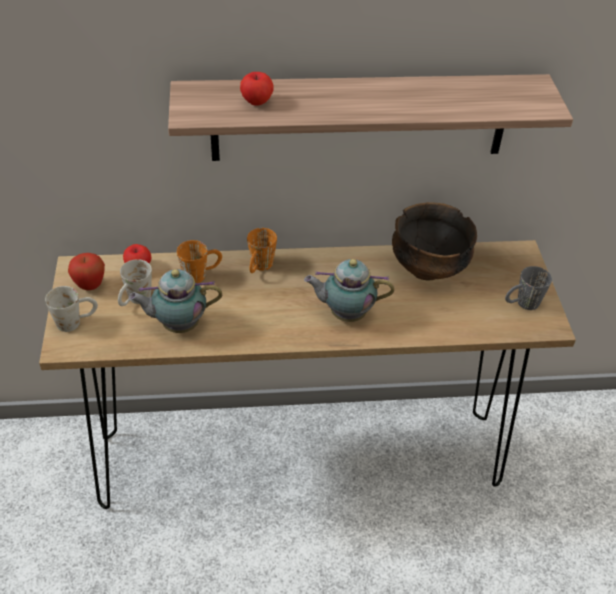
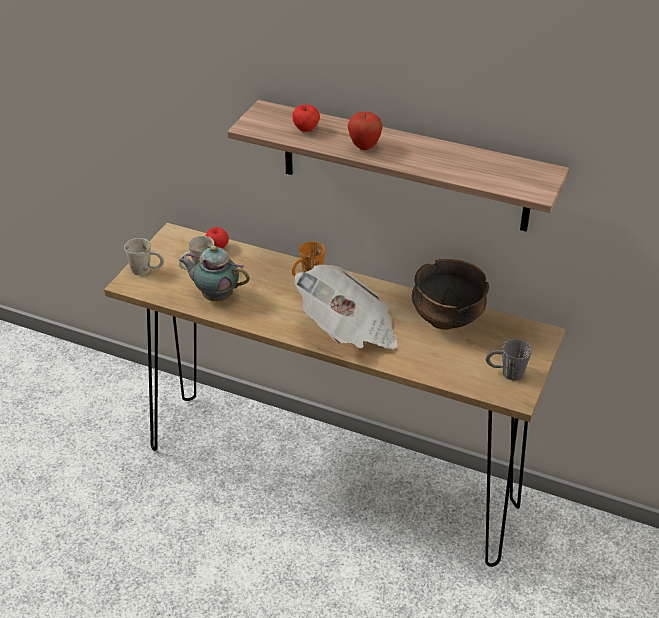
camera: 30 degrees right, 5 degrees down
apple [68,253,105,290] -> apple moved to [348,112,382,150]
orange mug [177,240,222,283] -> none
teapot [304,259,394,322] -> newspaper [294,265,398,349]

